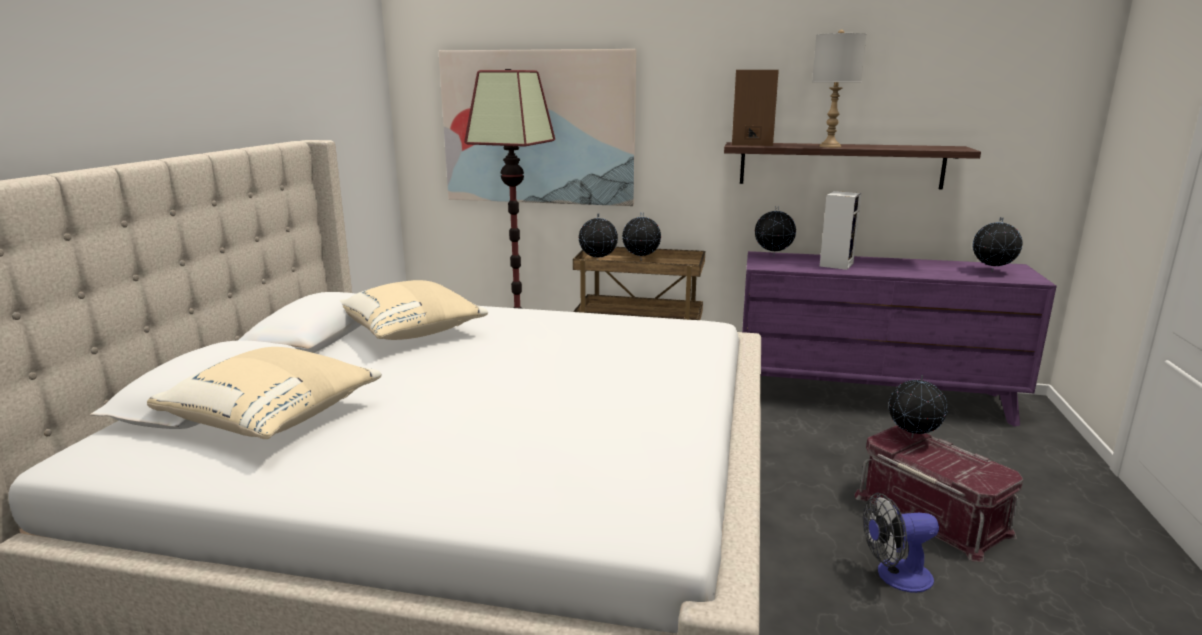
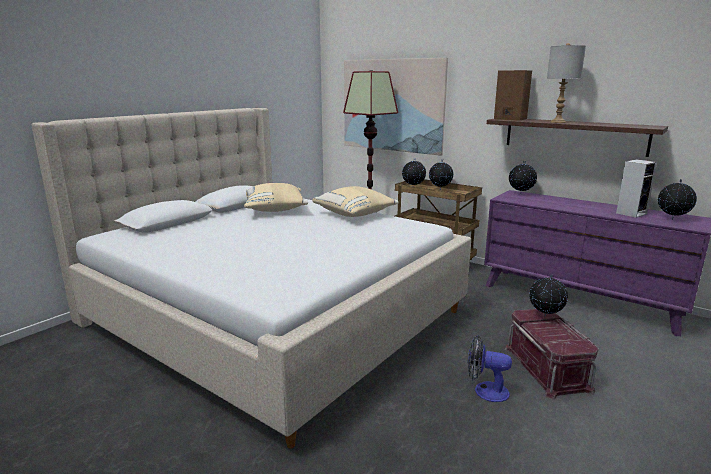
camera: 25 degrees right, 0 degrees up
beige pillow [147,347,382,439] -> beige pillow moved to [312,186,399,217]
speaker [820,191,861,270] -> speaker moved to [616,159,657,218]

